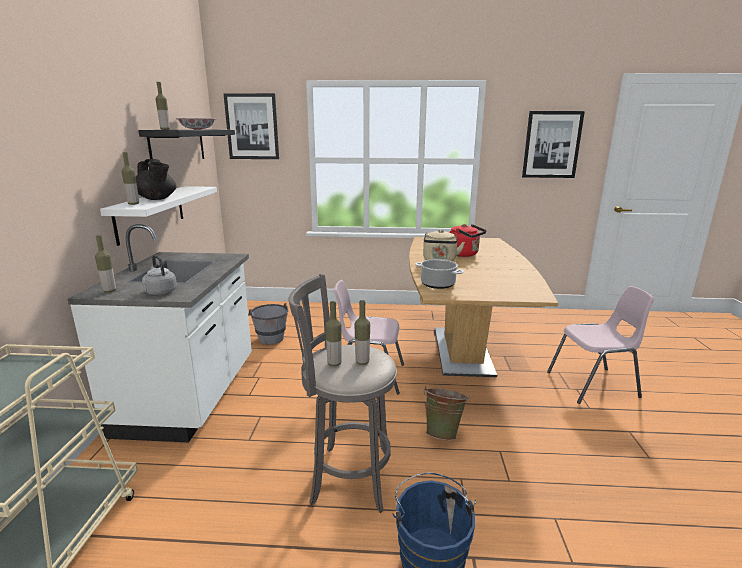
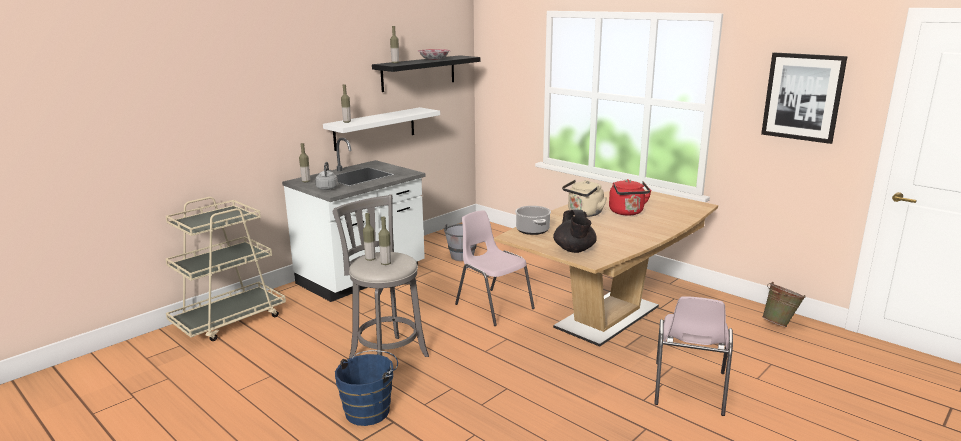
camera: 40 degrees right, 0 degrees up
black teapot [136,159,176,200] -> black teapot moved to [553,210,597,253]
picture [224,93,279,159] -> none
green bucket [424,386,469,440] -> green bucket moved to [762,282,806,327]
pink chair [547,286,654,404] -> pink chair turned 75 degrees clockwise [654,296,733,416]

